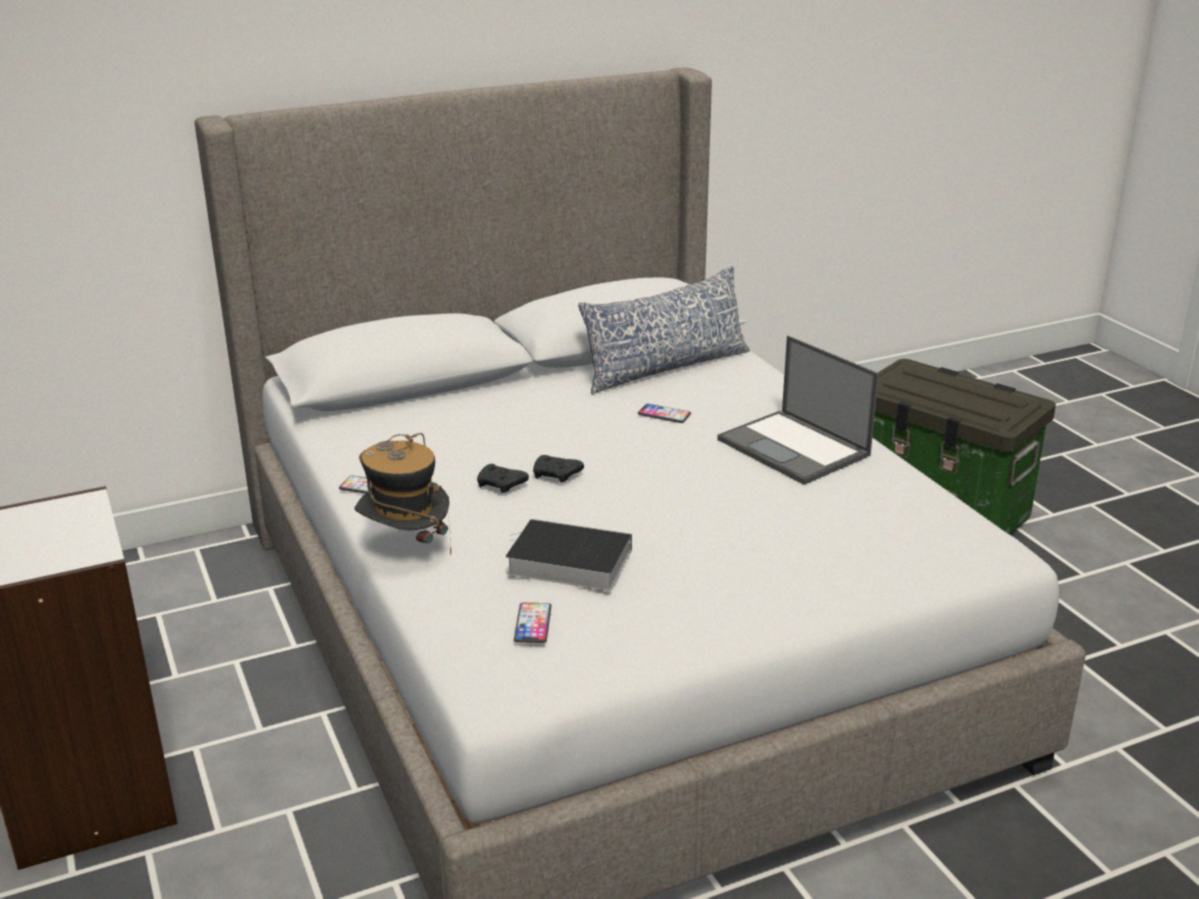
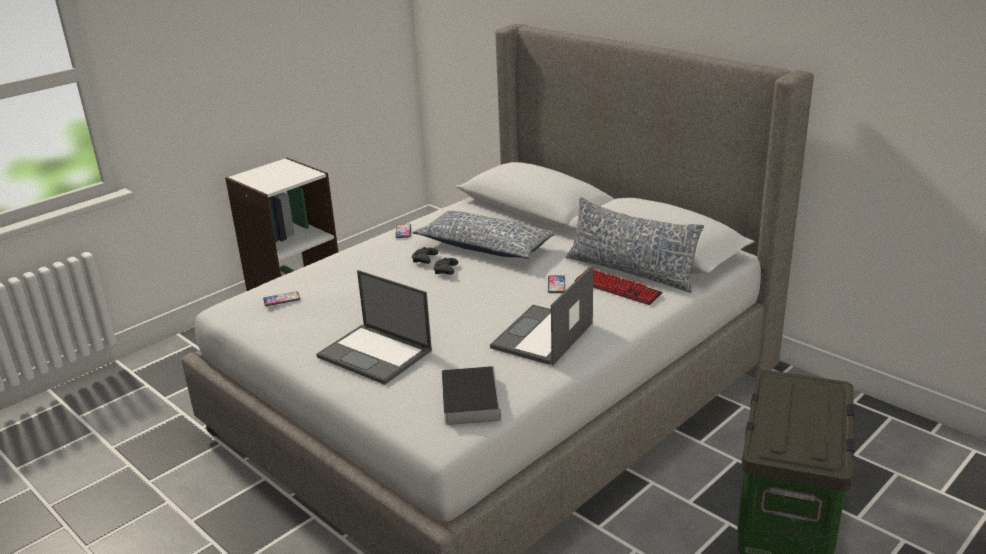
camera: 70 degrees right, 0 degrees up
hat [354,433,451,555] -> none
book [506,519,632,591] -> book moved to [442,366,501,425]
none -> laptop [317,270,432,385]
none -> pillow [413,211,557,259]
none -> keyboard [574,268,663,305]

